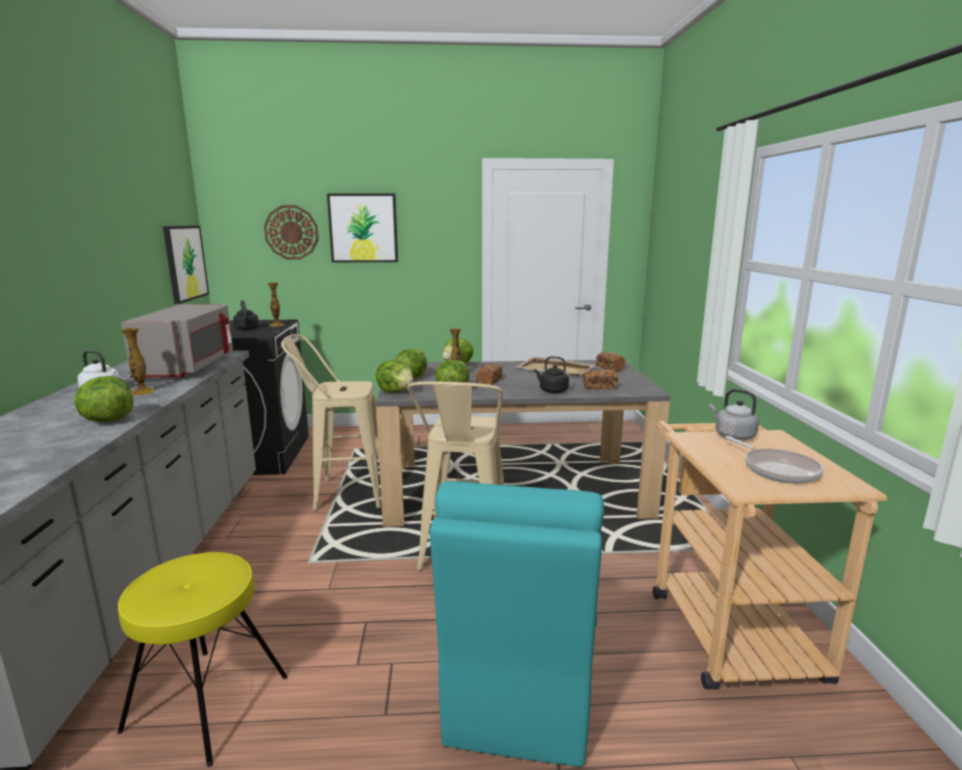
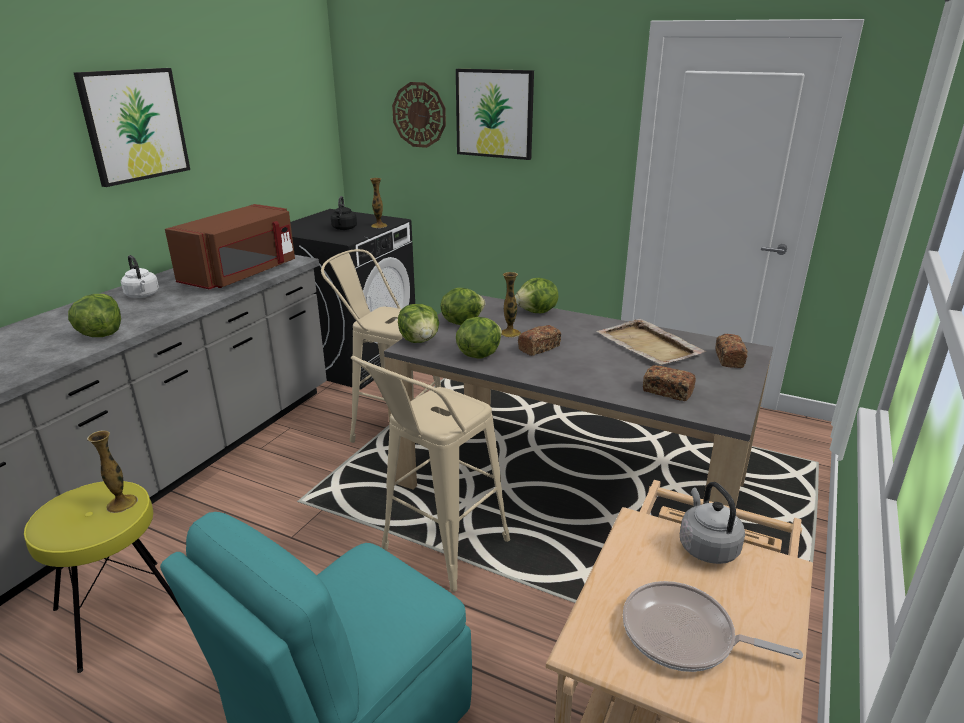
camera: 30 degrees right, 10 degrees up
grey microwave [121,304,233,377] -> brown microwave [165,204,295,290]
vase [121,328,156,396] -> vase moved to [87,430,138,513]
picture [163,226,209,304] -> picture moved to [73,68,190,187]
black kettle [534,356,569,393] -> none
frying pan [725,436,824,484] -> frying pan turned 105 degrees clockwise [623,581,803,672]

